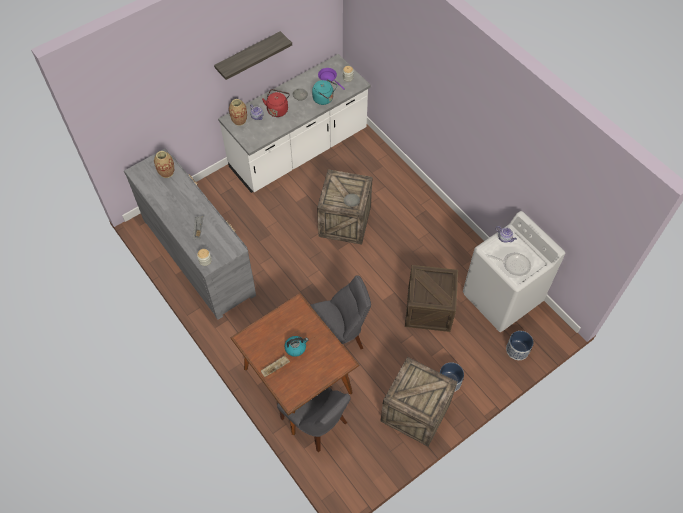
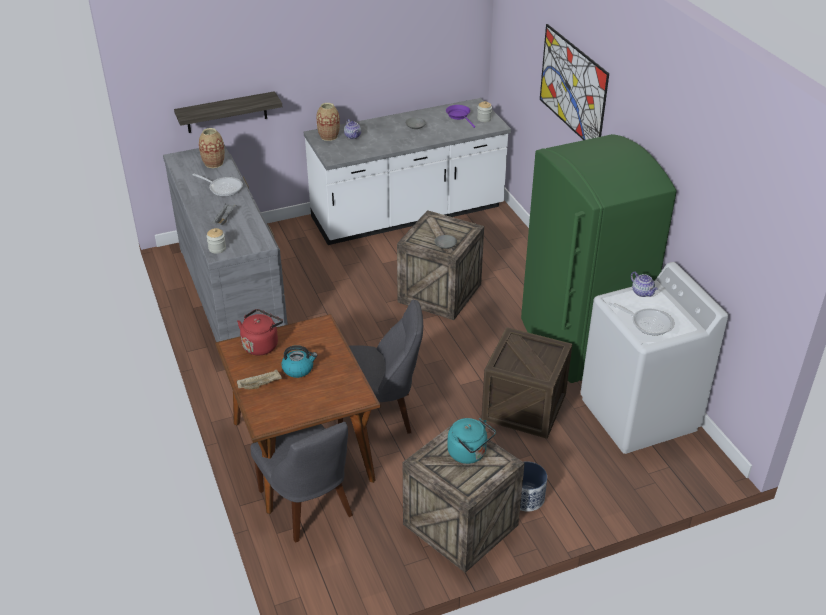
camera: 15 degrees right, 20 degrees down
shelf [214,31,292,80] -> shelf moved to [174,91,282,133]
red kettle [262,89,290,117] -> red kettle moved to [237,309,283,355]
turquoise kettle [312,79,337,105] -> turquoise kettle moved to [447,418,496,464]
planter [506,331,533,360] -> none
none -> frying pan [192,174,243,196]
none -> green fridge [521,134,677,383]
none -> picture [540,24,609,140]

